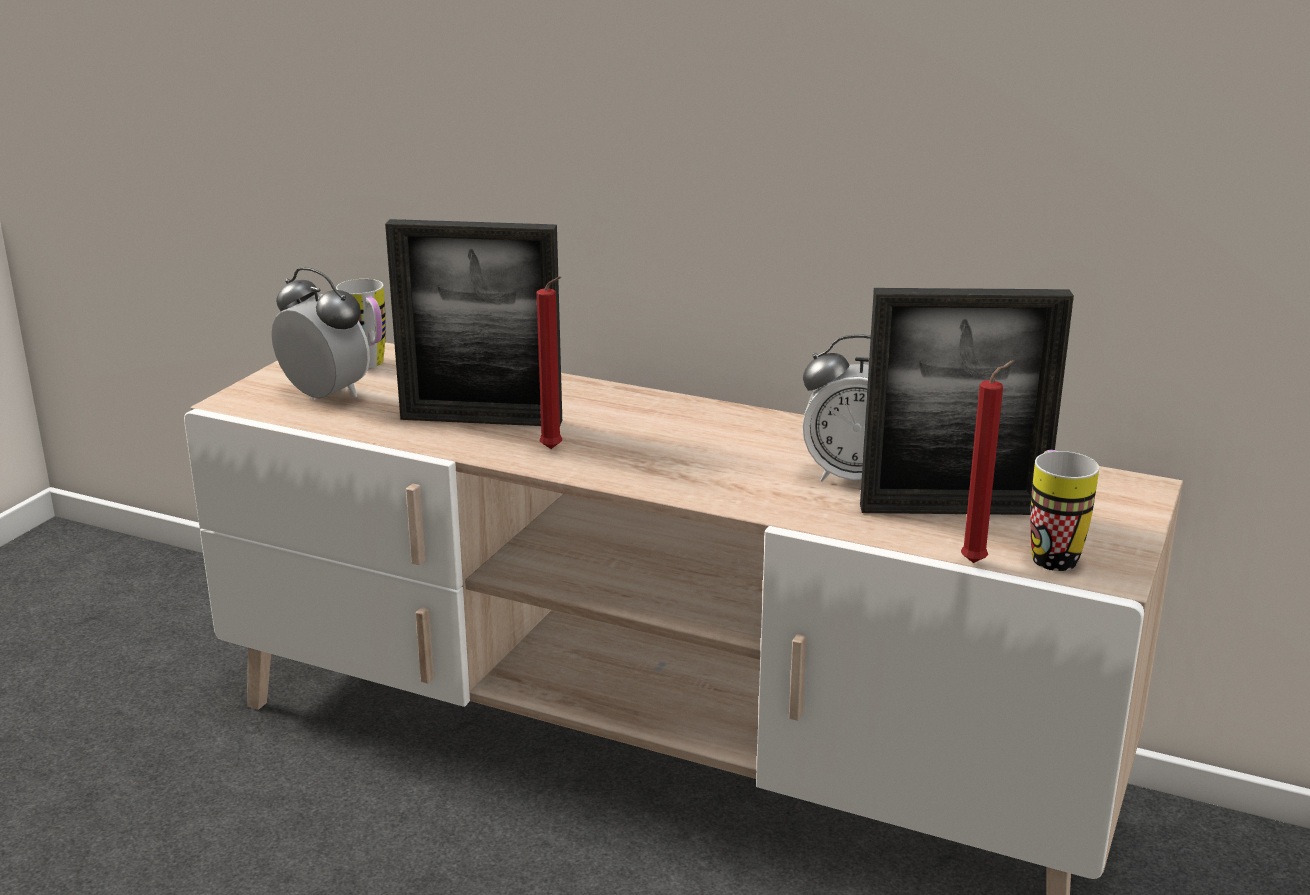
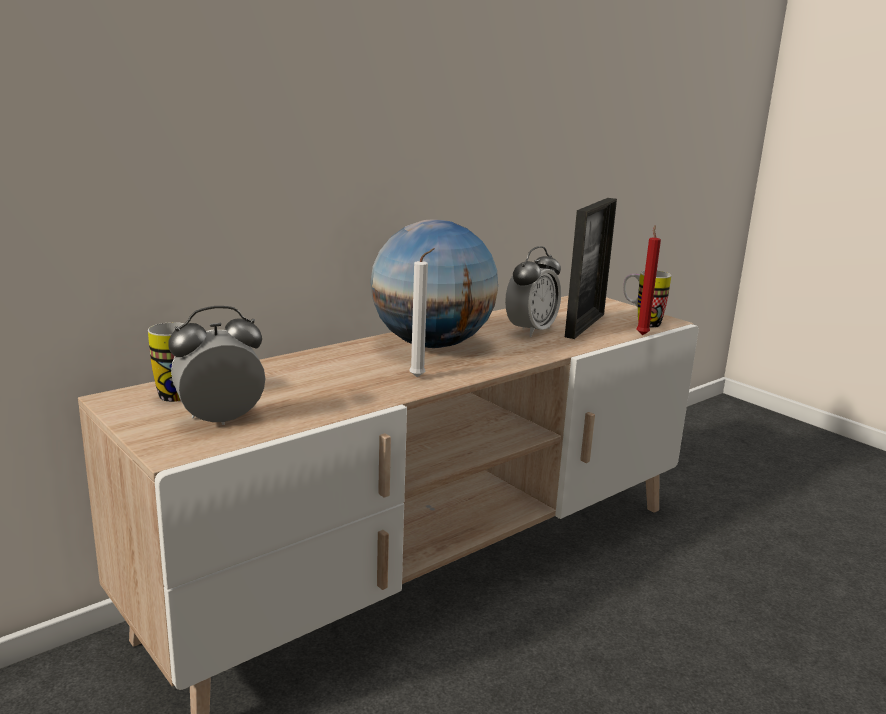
camera: 65 degrees left, 5 degrees down
picture frame [385,219,562,426] -> none
red candle [537,276,562,449] -> white candle [410,248,434,377]
none -> globe [370,220,498,348]

